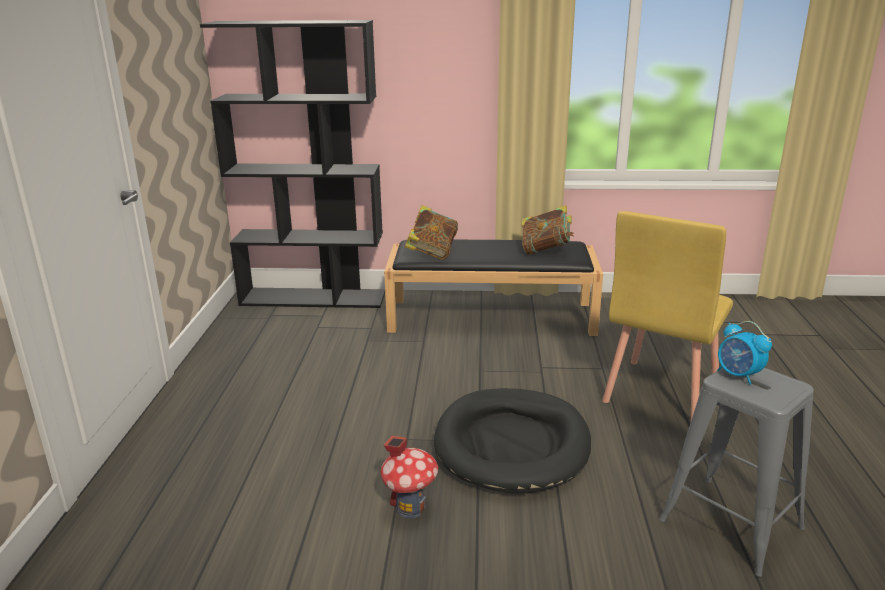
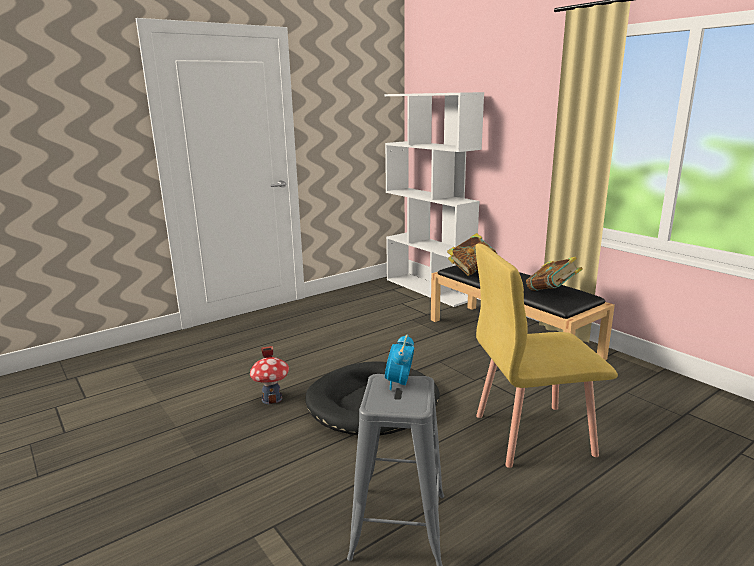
camera: 50 degrees right, 5 degrees down
black bookcase [200,20,385,308] -> white bookcase [385,92,484,307]

